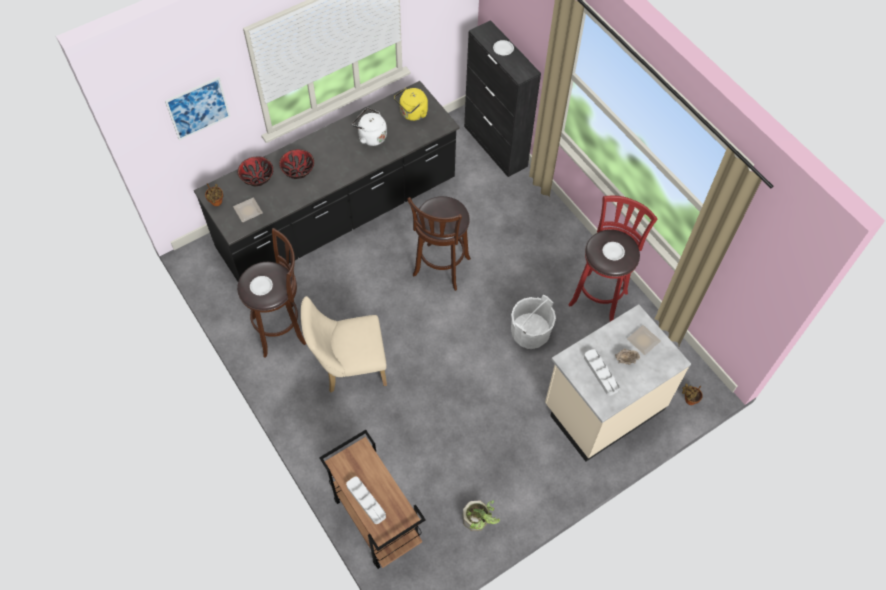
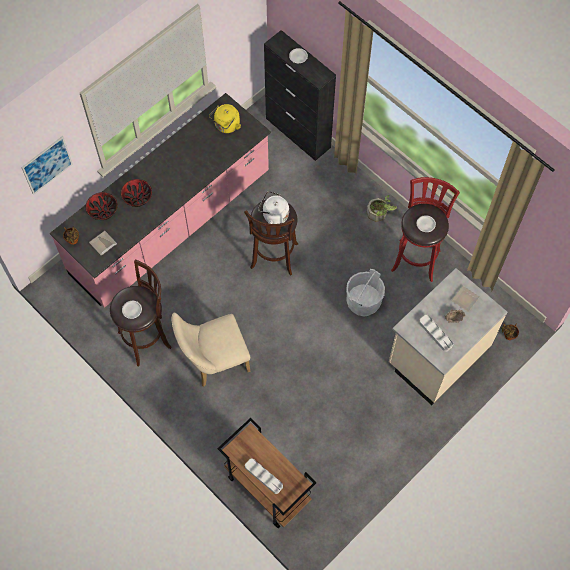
camera: 10 degrees left, 5 degrees up
black counter [194,81,460,281] -> pink counter [50,93,271,308]
white kettle [352,108,387,146] -> white kettle moved to [258,191,289,224]
potted plant [463,500,500,531] -> potted plant moved to [367,195,397,222]

